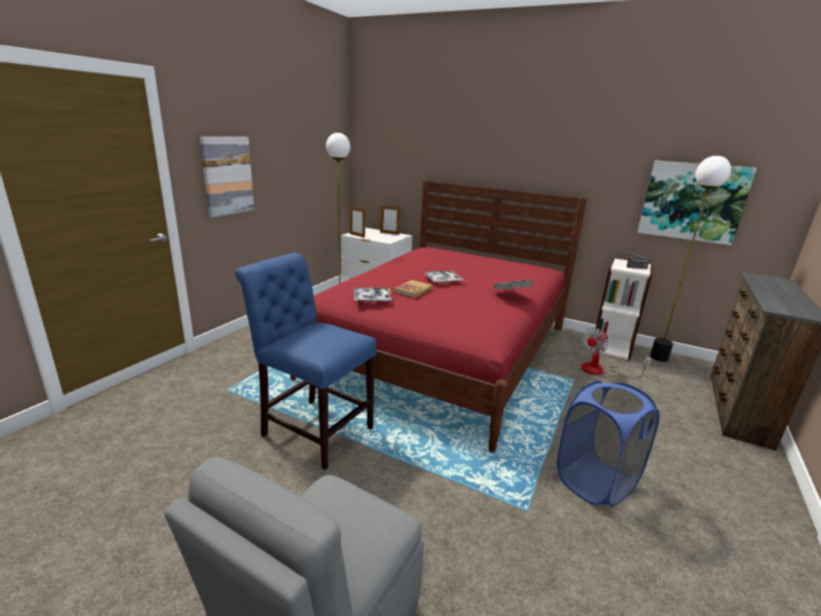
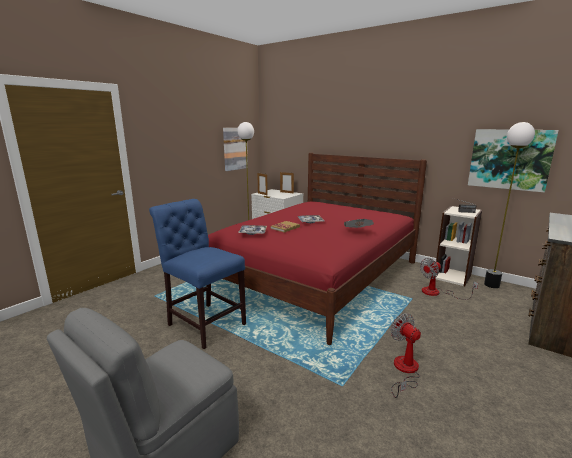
camera: 10 degrees right, 5 degrees down
picture [200,137,254,217] -> picture moved to [223,128,248,171]
blue laundry basket [557,380,660,508] -> fan [390,313,421,398]

